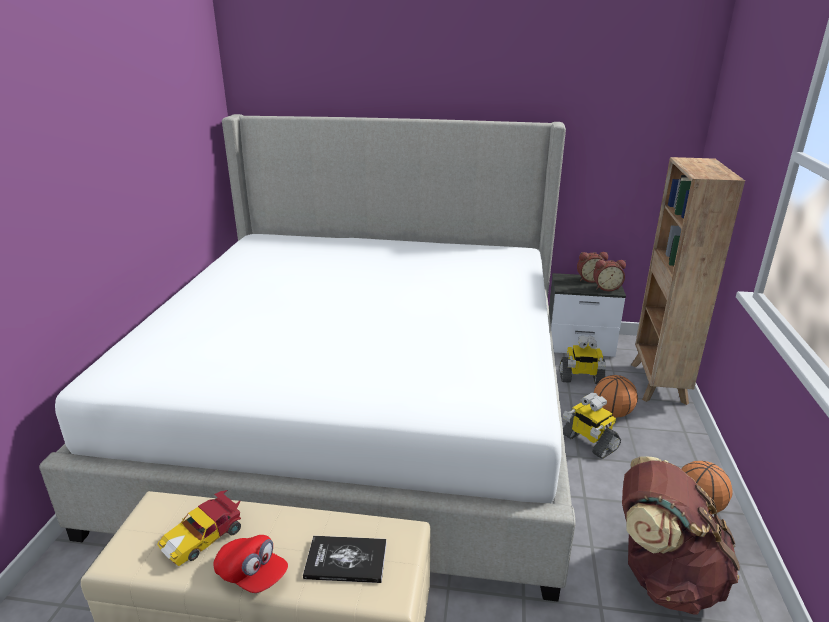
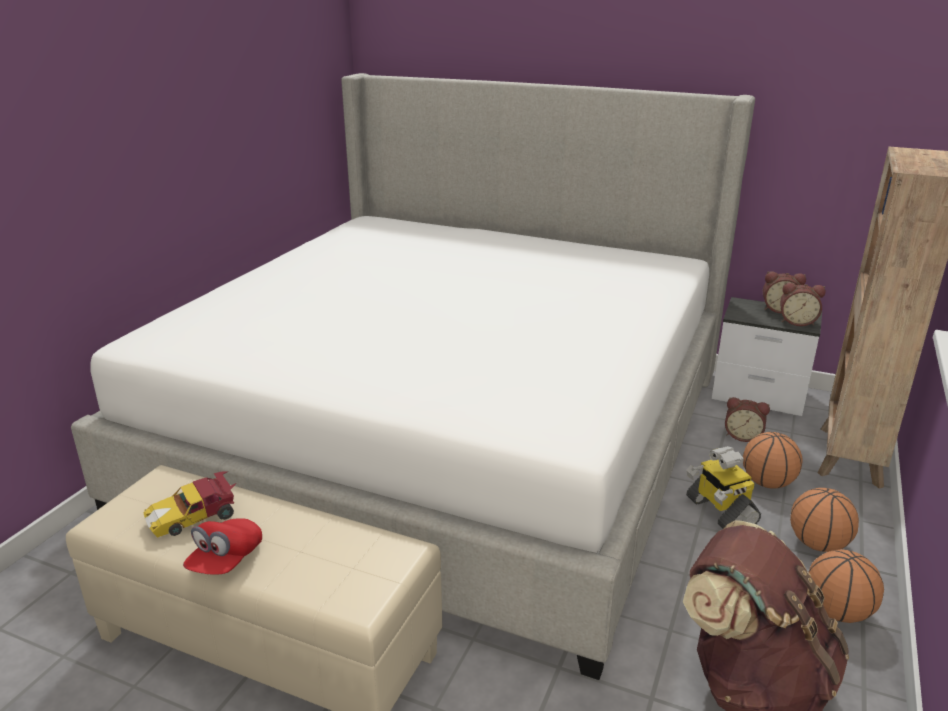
camera: 15 degrees right, 0 degrees up
red cap [213,535,288,593] -> red cap turned 60 degrees clockwise [183,518,262,575]
book [303,536,387,583] -> none
toy robot [560,335,606,384] -> alarm clock [725,397,770,442]
none -> basketball [790,488,859,552]

